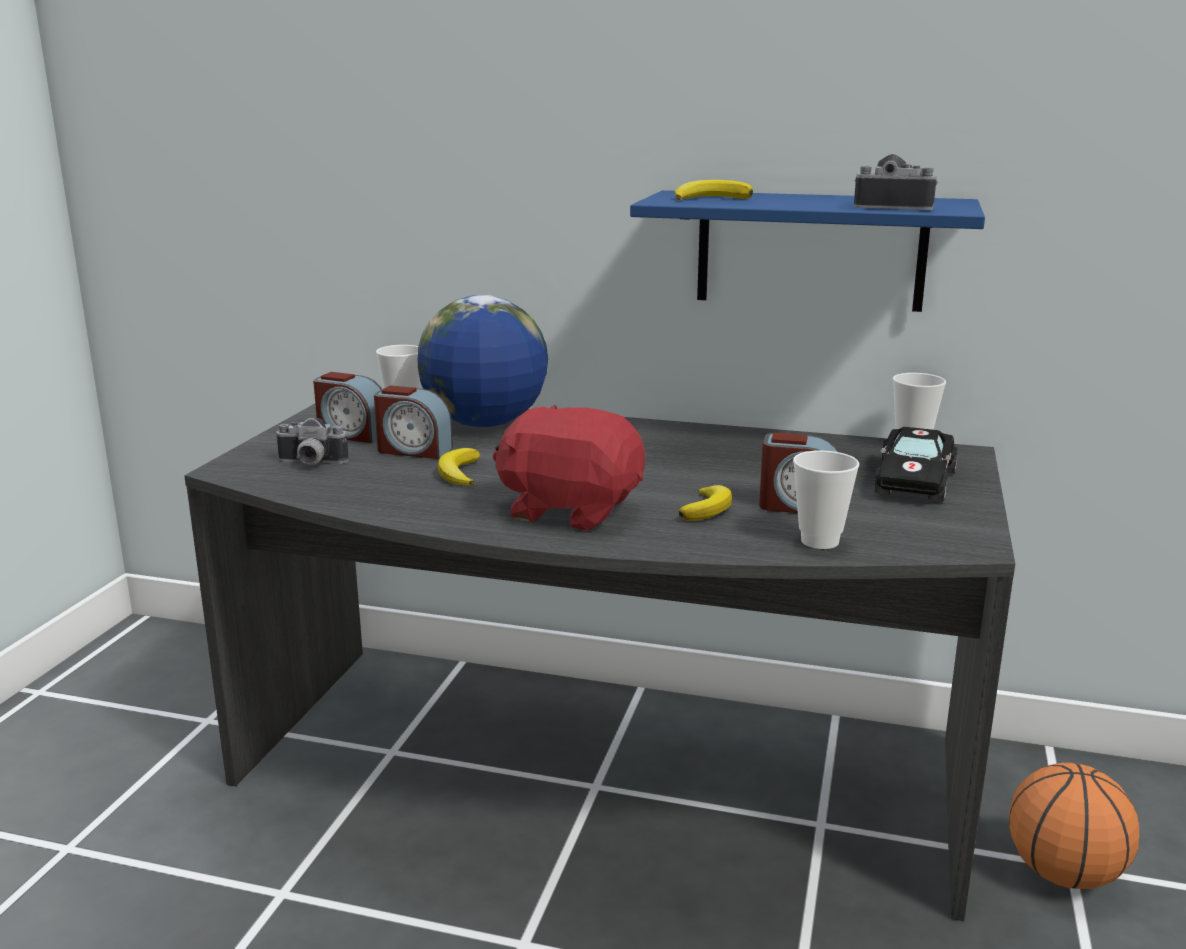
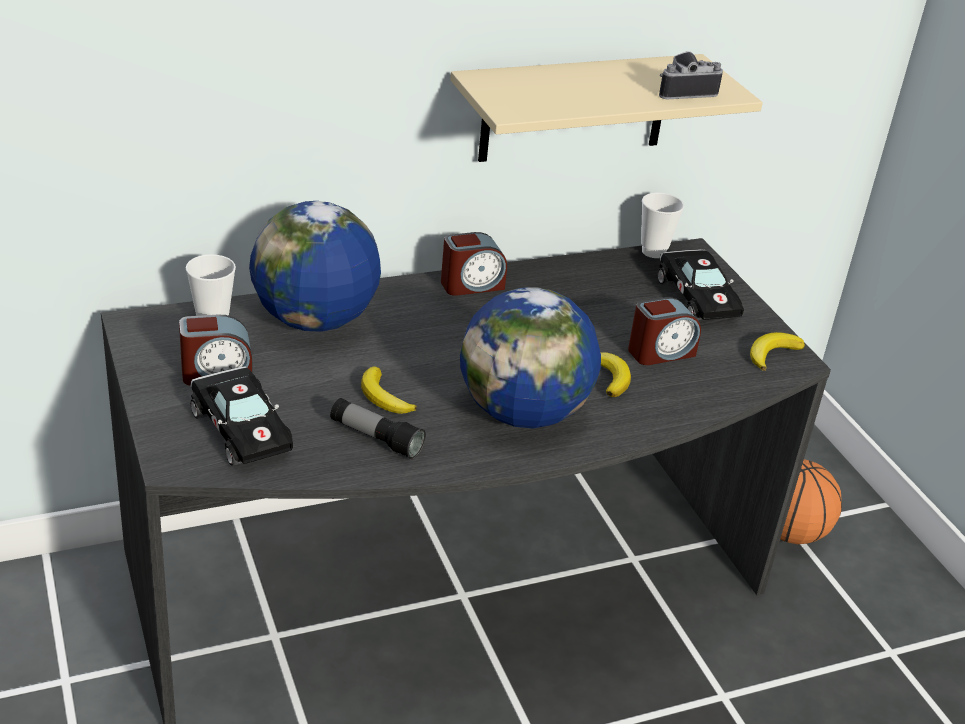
camera: 40 degrees left, 15 degrees up
camera [274,418,349,465] -> black toy car [190,366,293,466]
alarm clock [374,386,453,459] -> alarm clock moved to [441,232,507,296]
red plush toy [493,405,645,530] -> globe [460,287,601,428]
blue shelf [630,190,985,312] -> beige shelf [450,54,763,162]
banana [675,180,753,200] -> banana moved to [750,332,805,371]
cup [793,450,859,549] -> none
none -> flashlight [330,398,426,459]

